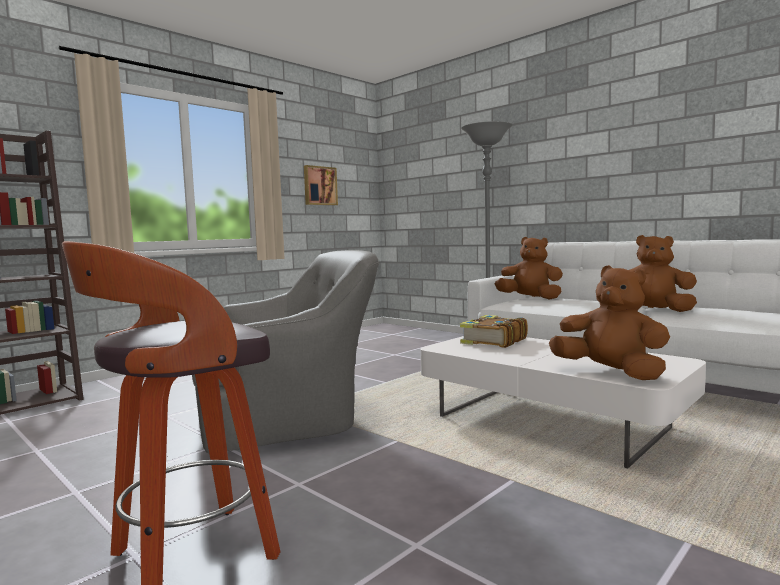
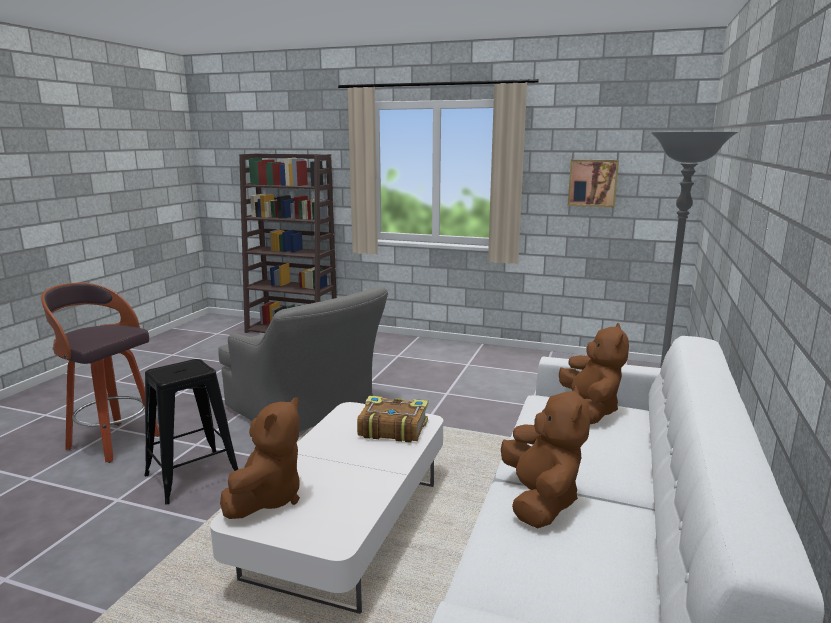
camera: 65 degrees right, 10 degrees up
none -> black stool [144,359,239,504]

